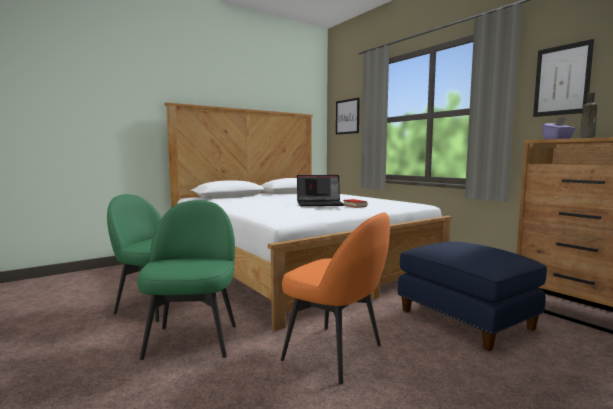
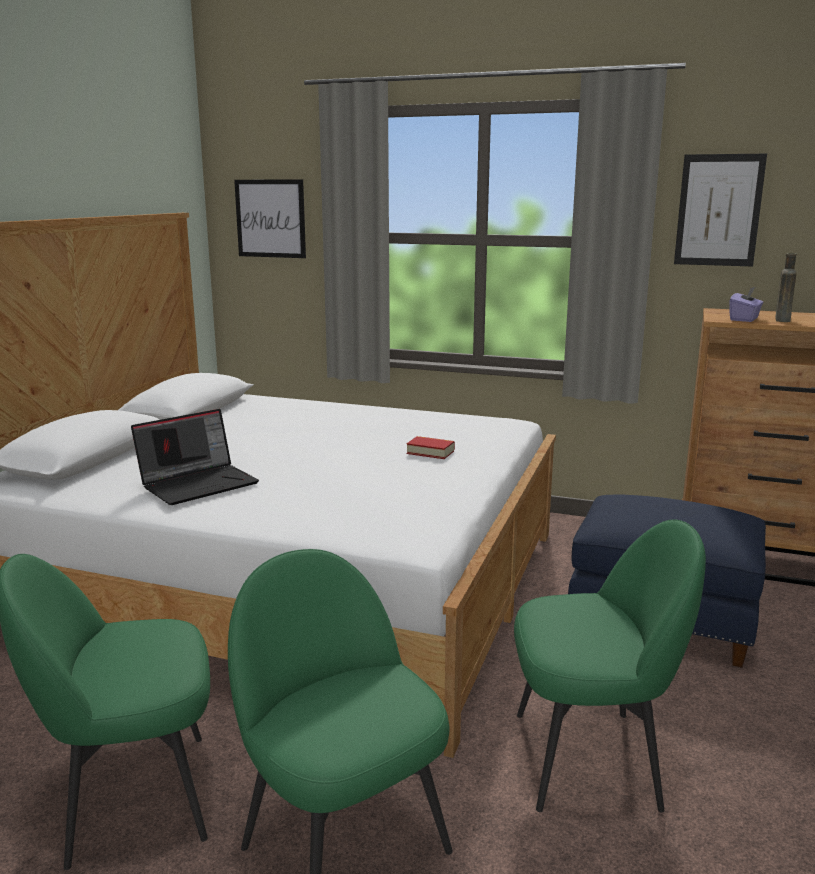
camera: 35 degrees left, 10 degrees up
orange chair [281,213,390,385] -> green chair [514,519,706,812]
laptop [297,175,345,206] -> laptop moved to [131,409,259,505]

